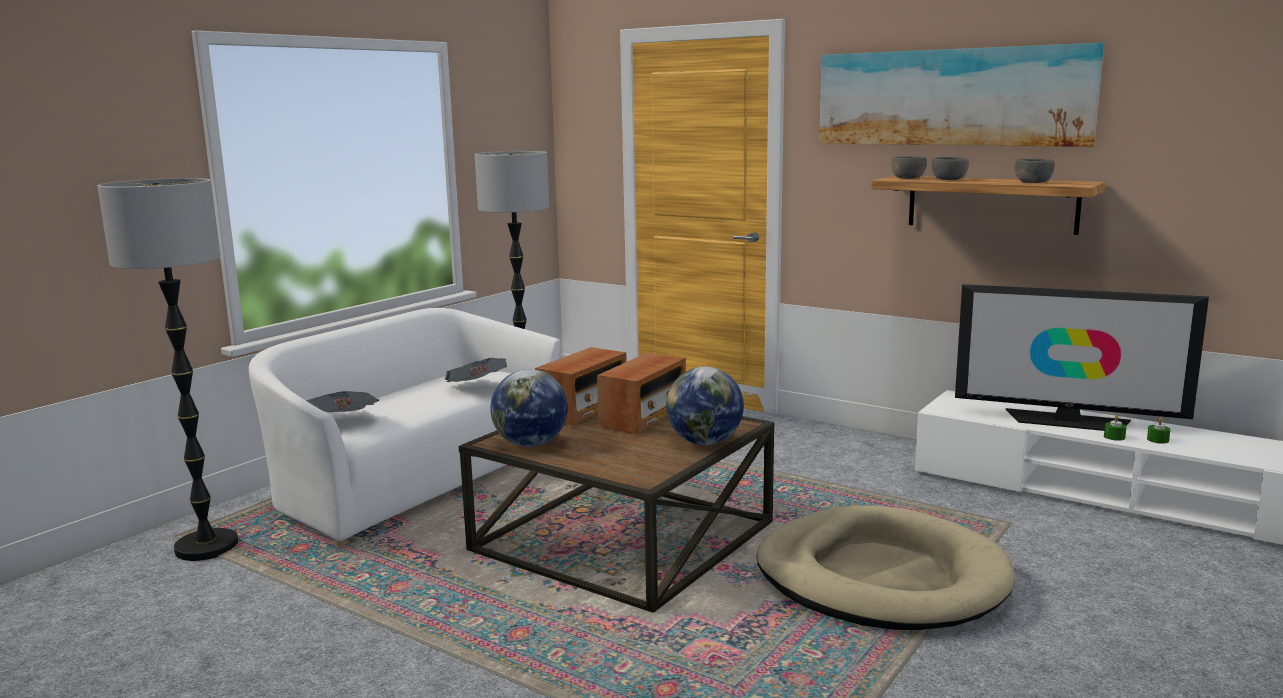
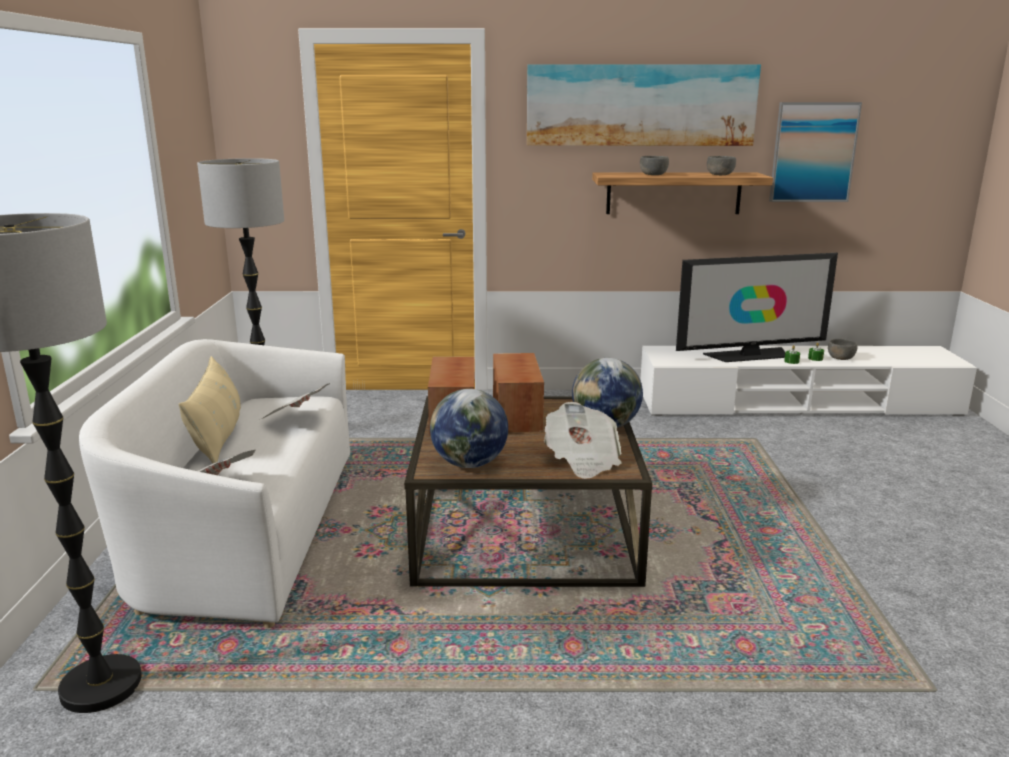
camera: 35 degrees left, 5 degrees up
beige dog bed [756,505,1015,630] -> none
grey bowl [891,156,927,179] -> grey bowl moved to [828,339,857,360]
none -> beige pillow [178,356,241,464]
none -> newspaper [544,402,622,479]
none -> picture [769,102,862,202]

